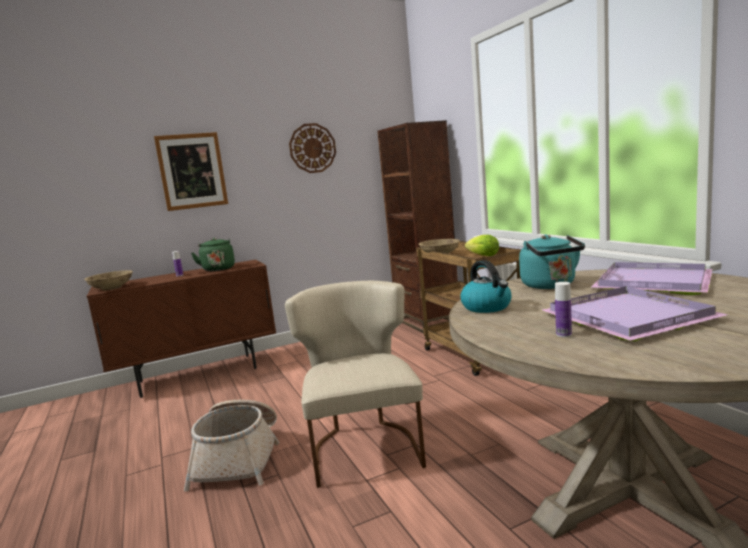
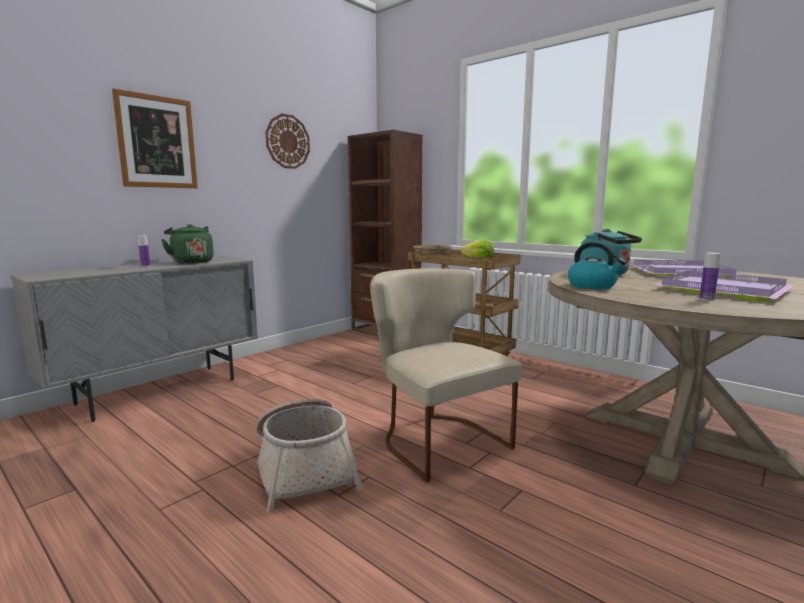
camera: 25 degrees left, 0 degrees up
beige bowl [84,270,133,291] -> none
brown cabinet [87,260,276,398] -> grey cabinet [11,257,258,422]

